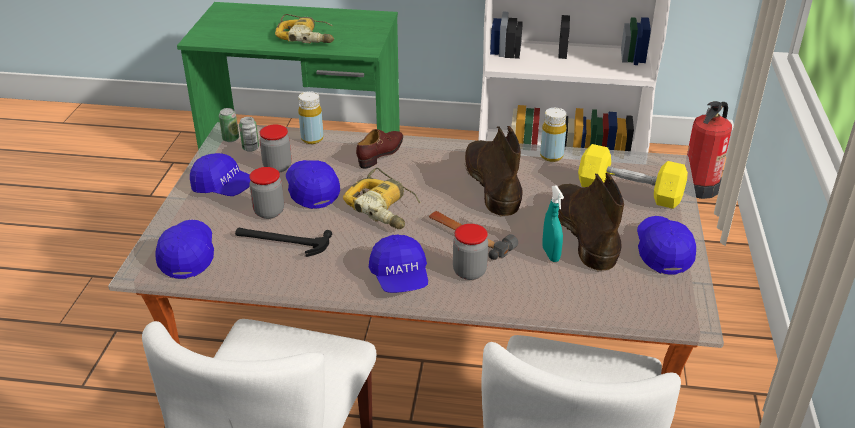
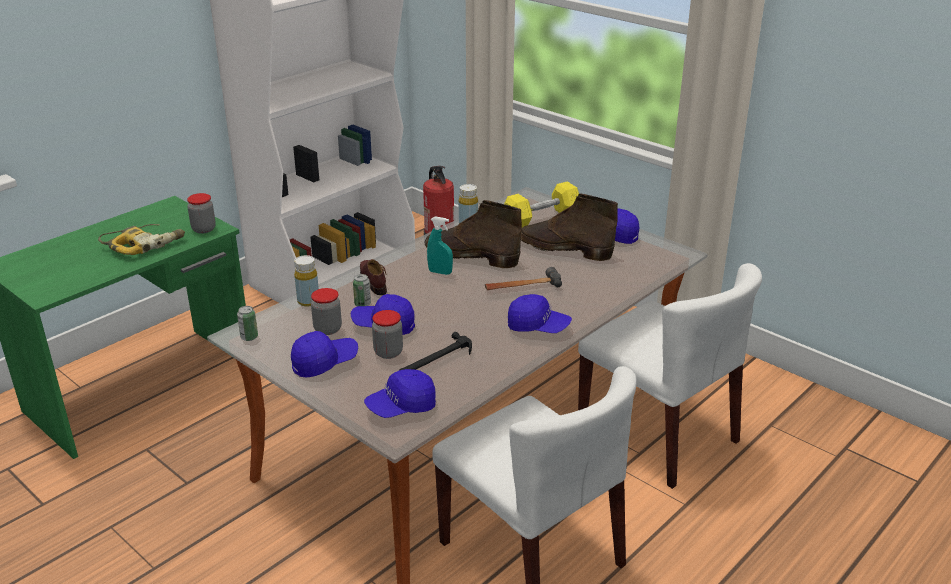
camera: 55 degrees left, 5 degrees down
blue cap [155,220,214,279] -> blue cap turned 60 degrees counterclockwise [364,369,436,418]
can [239,117,259,152] -> can moved to [353,274,371,306]
power drill [343,168,421,229] -> none
jar [453,224,488,280] -> jar moved to [187,193,216,234]
turquoise spray bottle [542,185,564,262] -> turquoise spray bottle moved to [427,216,453,275]

